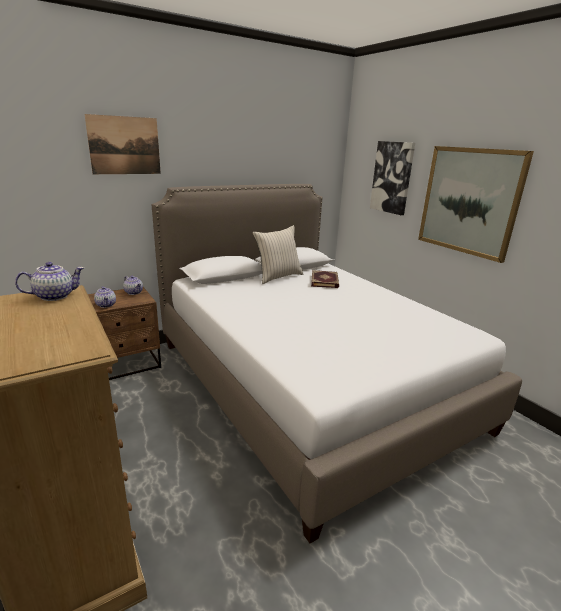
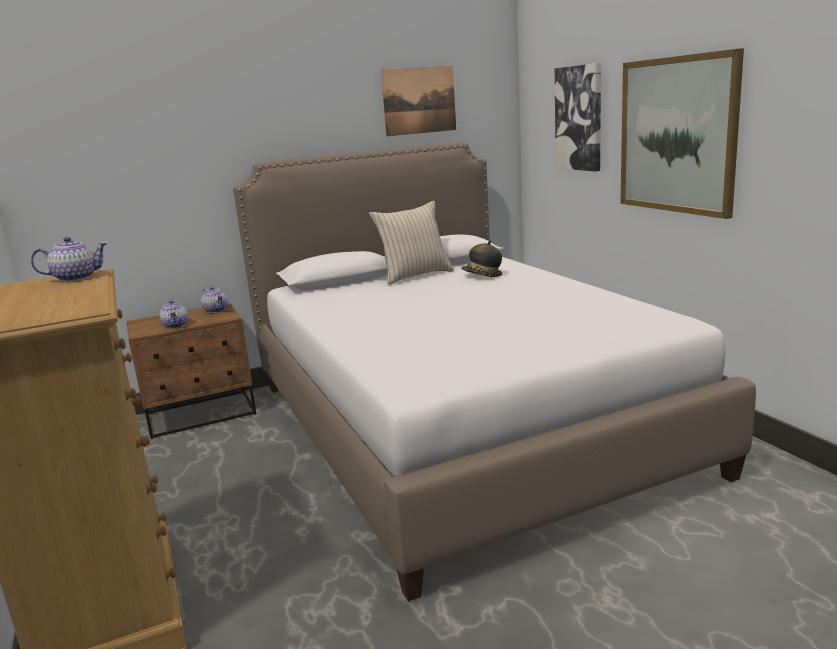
camera: 10 degrees right, 5 degrees down
picture [85,114,161,174] -> picture moved to [381,66,456,136]
book [311,270,339,288] -> hat [461,240,502,277]

